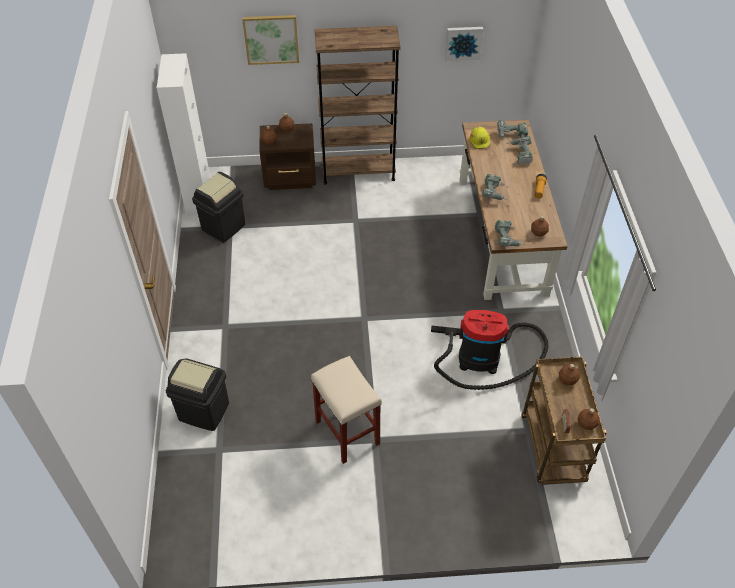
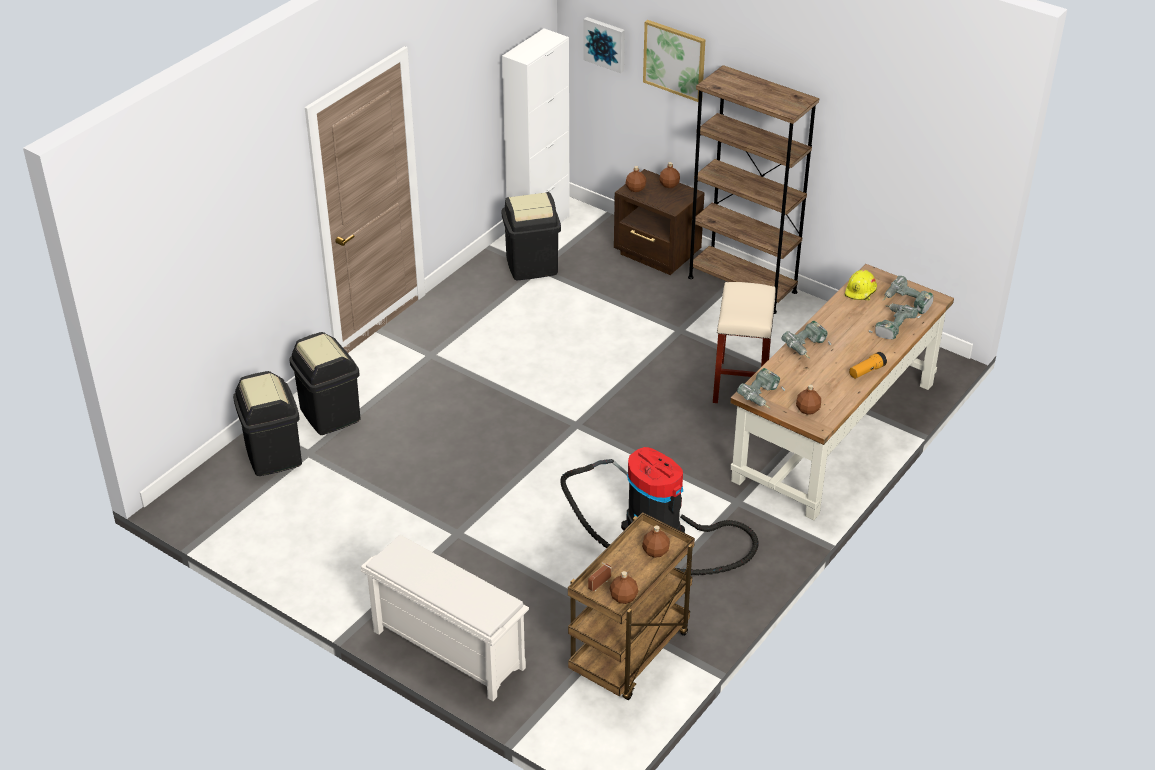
camera: 40 degrees right, 10 degrees down
beige stool [311,356,382,464] -> beige stool moved to [713,282,776,403]
picture [445,27,483,61] -> picture moved to [583,17,625,73]
none -> black trash can [233,371,302,476]
none -> white shoe rack [361,535,529,701]

